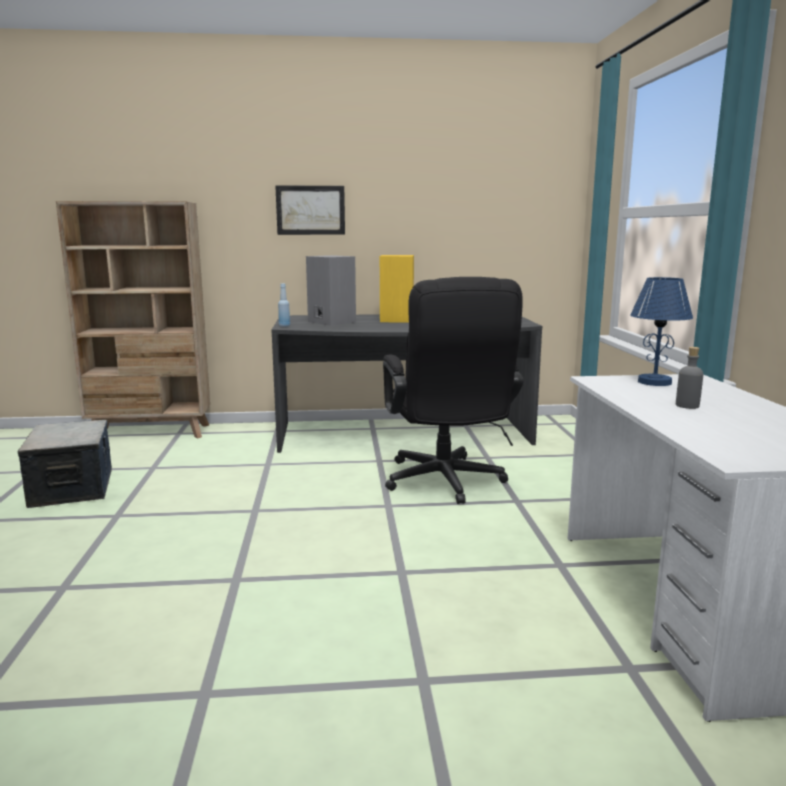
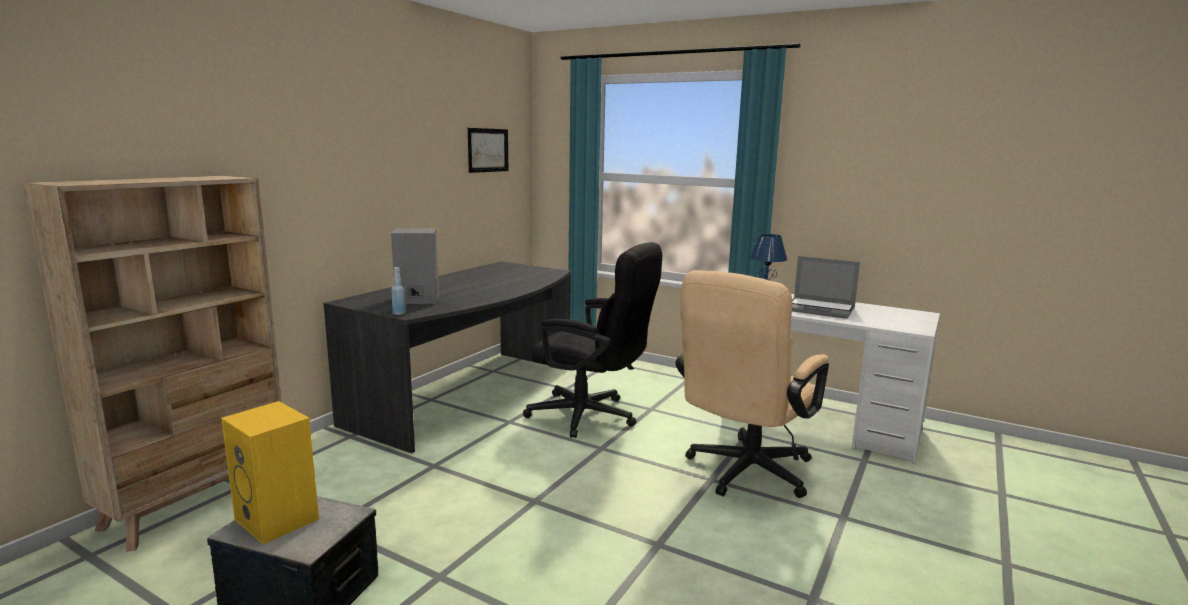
camera: 55 degrees left, 0 degrees up
picture [275,185,345,235] -> picture moved to [468,128,508,173]
yellow speaker [380,255,414,323] -> yellow speaker moved to [221,401,319,544]
grey bottle [676,347,703,409] -> laptop [792,256,860,319]
none -> beige office chair [675,270,829,498]

